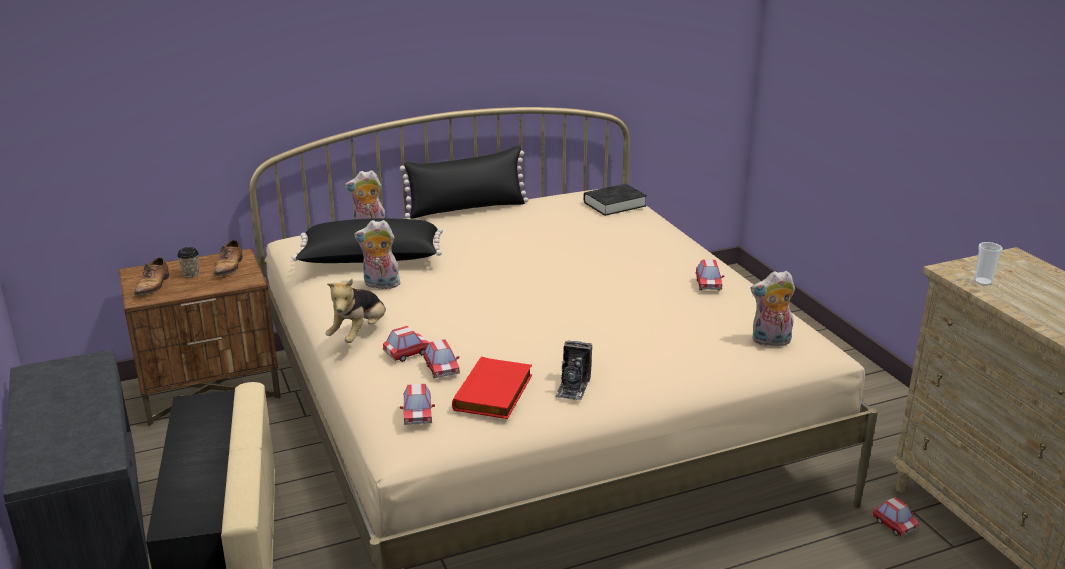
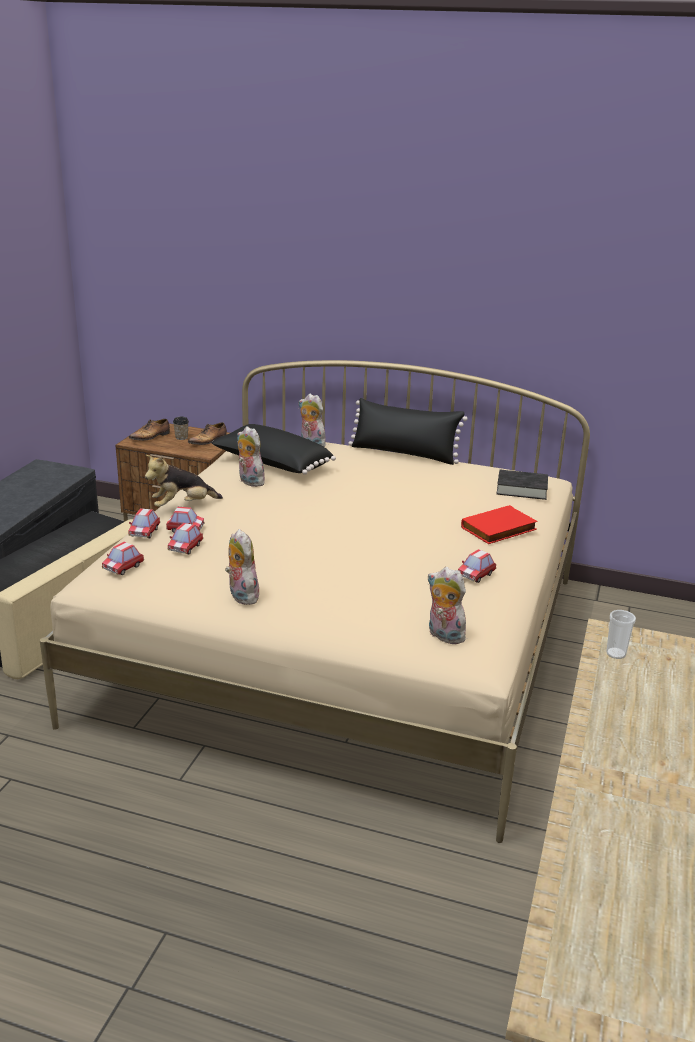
camera: 40 degrees right, 0 degrees up
red book [452,357,532,419] -> red book moved to [461,505,538,544]
camera [555,340,592,400] -> plush toy [225,529,259,605]
toy car [872,497,919,537] -> toy car moved to [128,508,160,538]

